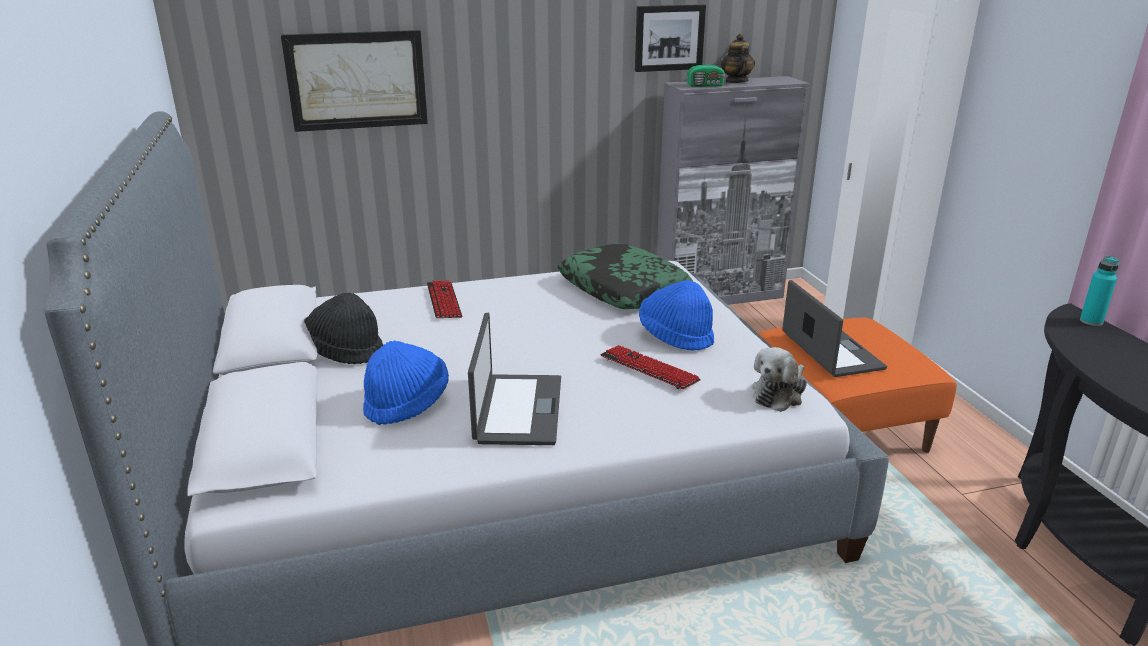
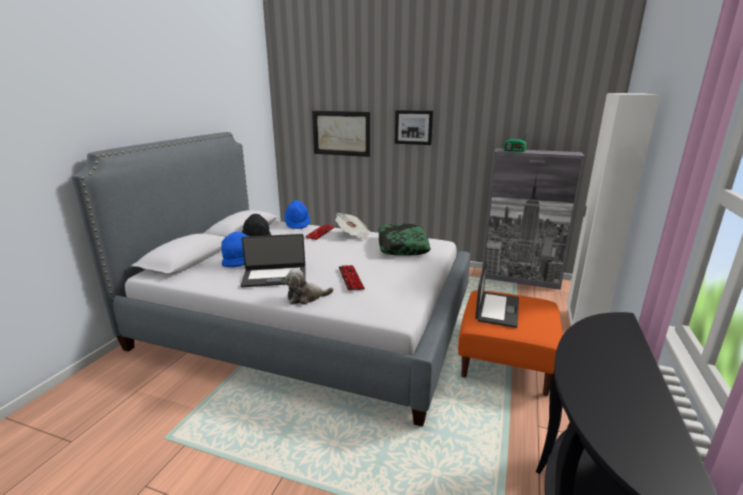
camera: 35 degrees right, 5 degrees down
laptop [468,312,561,445] -> laptop turned 45 degrees clockwise [241,234,306,287]
picture [635,4,706,72] -> picture moved to [395,110,433,145]
blue hat [639,280,714,351] -> blue hat moved to [284,200,310,229]
teapot [721,34,755,83] -> none
plush toy [752,347,807,412] -> plush toy moved to [283,268,333,304]
turquoise bottle [1080,256,1119,326] -> none
none -> newspaper [335,213,370,240]

